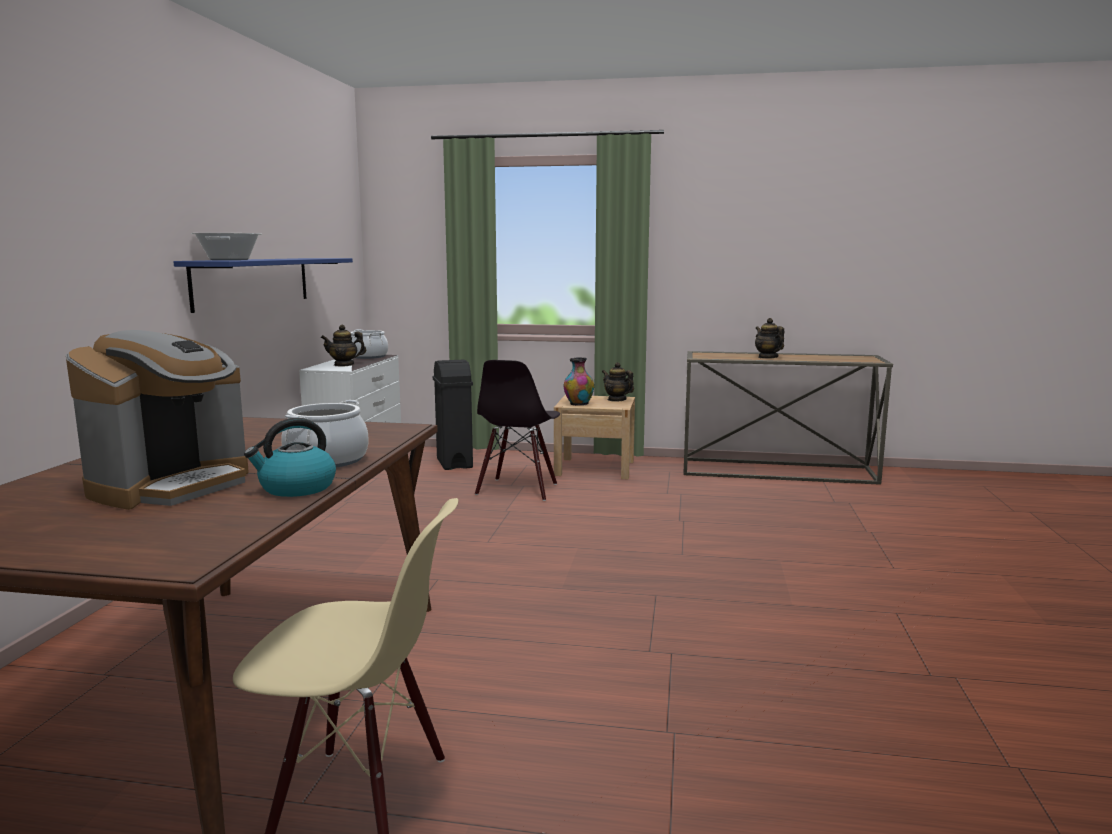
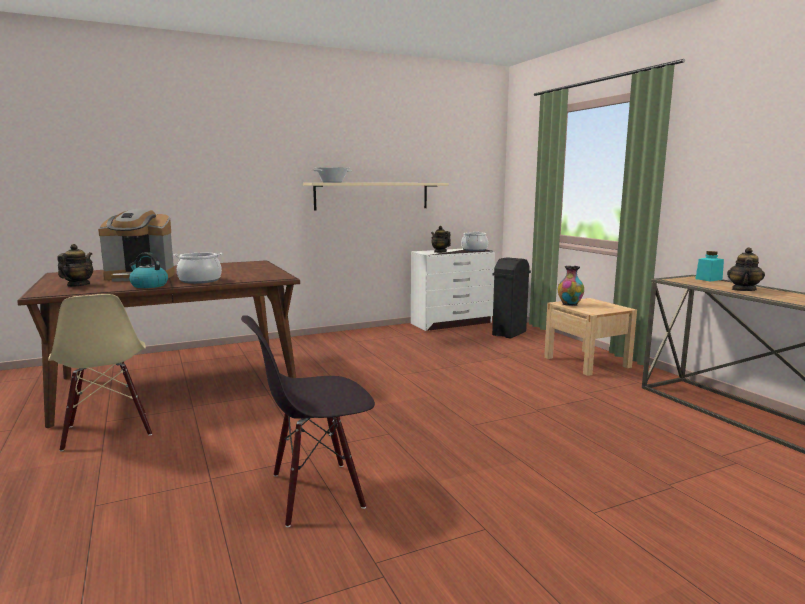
camera: 55 degrees right, 0 degrees up
blue shelf [174,258,353,313] -> beige shelf [303,183,449,211]
black chair [475,360,560,501] -> black chair moved to [241,315,375,527]
teapot [602,362,634,402] -> teapot moved to [57,244,93,287]
none -> turquoise jar [695,251,724,282]

